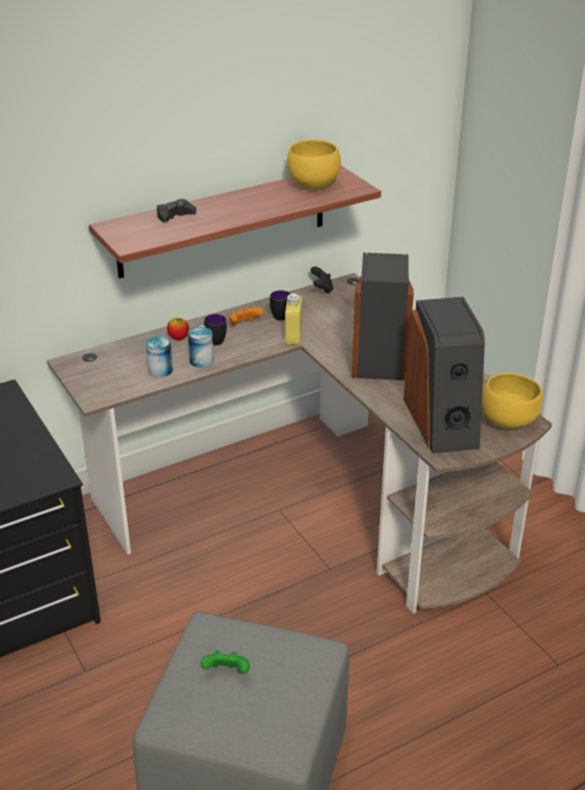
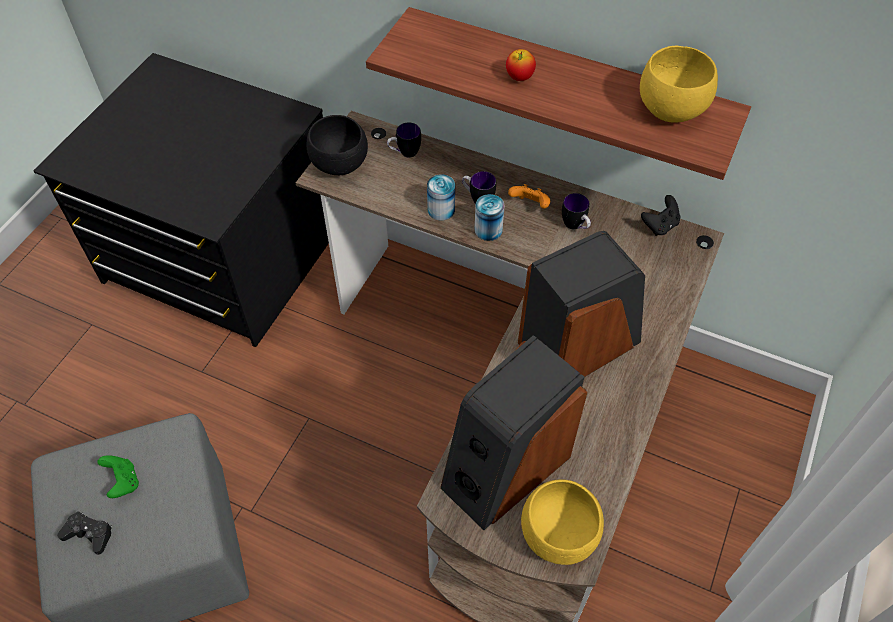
camera: 55 degrees right, 20 degrees up
can [146,336,173,377] -> can moved to [475,194,505,241]
black game controller [157,199,196,222] -> black game controller moved to [57,511,112,555]
apple [167,318,189,340] -> apple moved to [506,49,536,81]
yellow bottle [285,293,302,345] -> none
none -> black bowl [307,115,368,175]
none -> mug [387,123,421,158]

